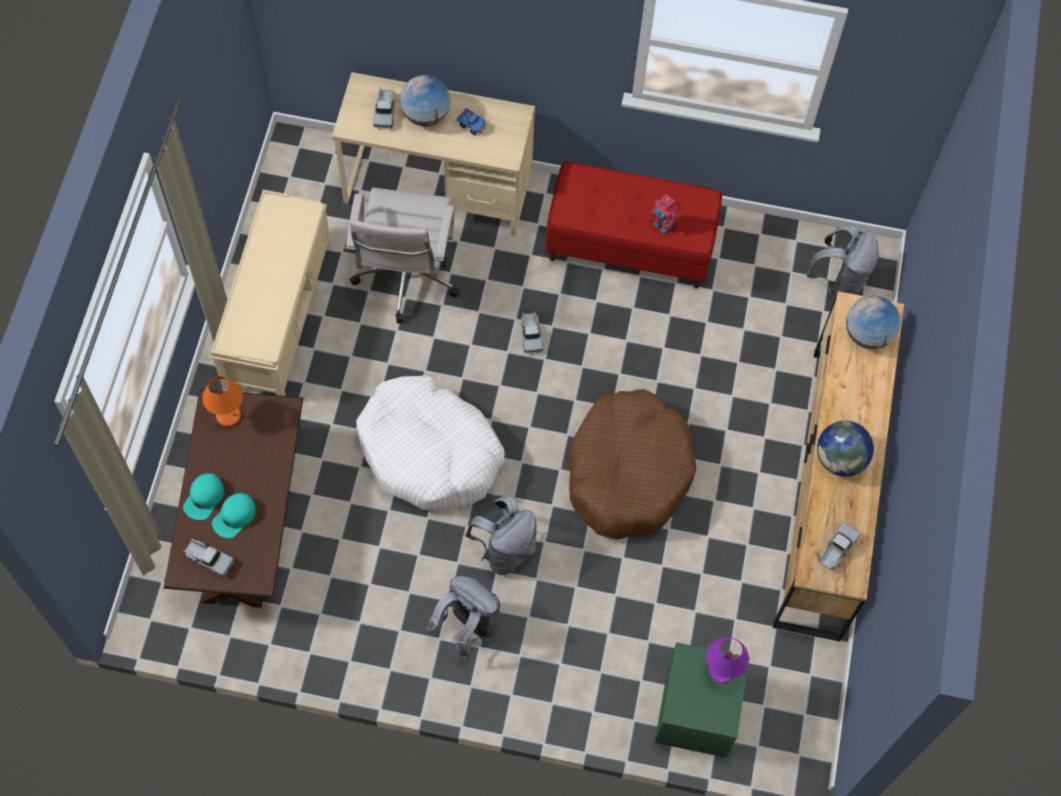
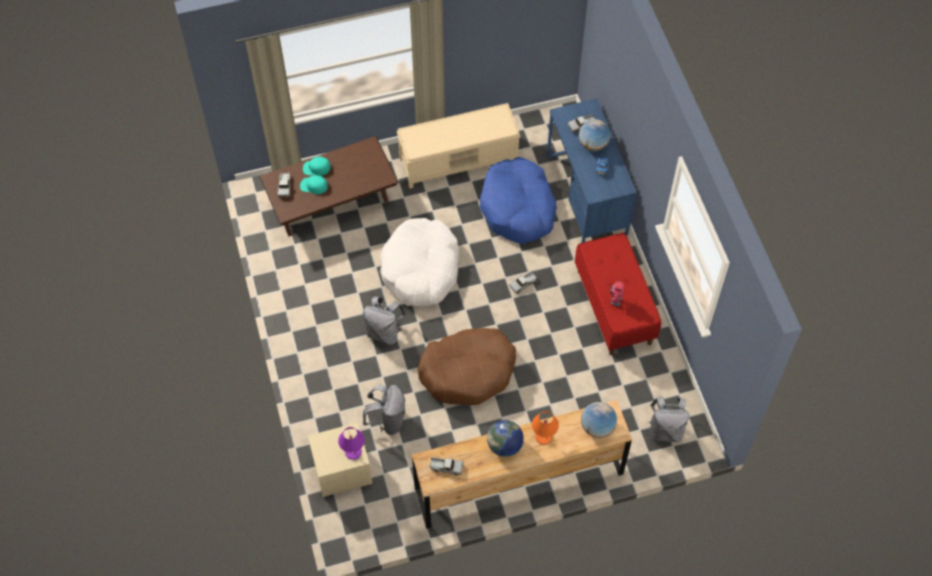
camera: 65 degrees right, 5 degrees down
orange table lamp [202,376,243,426] -> orange table lamp moved to [532,411,559,445]
beige desk [332,72,535,236] -> blue desk [547,98,637,243]
white office chair [346,188,459,323] -> blue dog bed [480,157,557,244]
grey backpack [427,576,500,660] -> grey backpack moved to [362,385,406,435]
green nightstand [655,642,750,758] -> beige nightstand [308,423,372,497]

